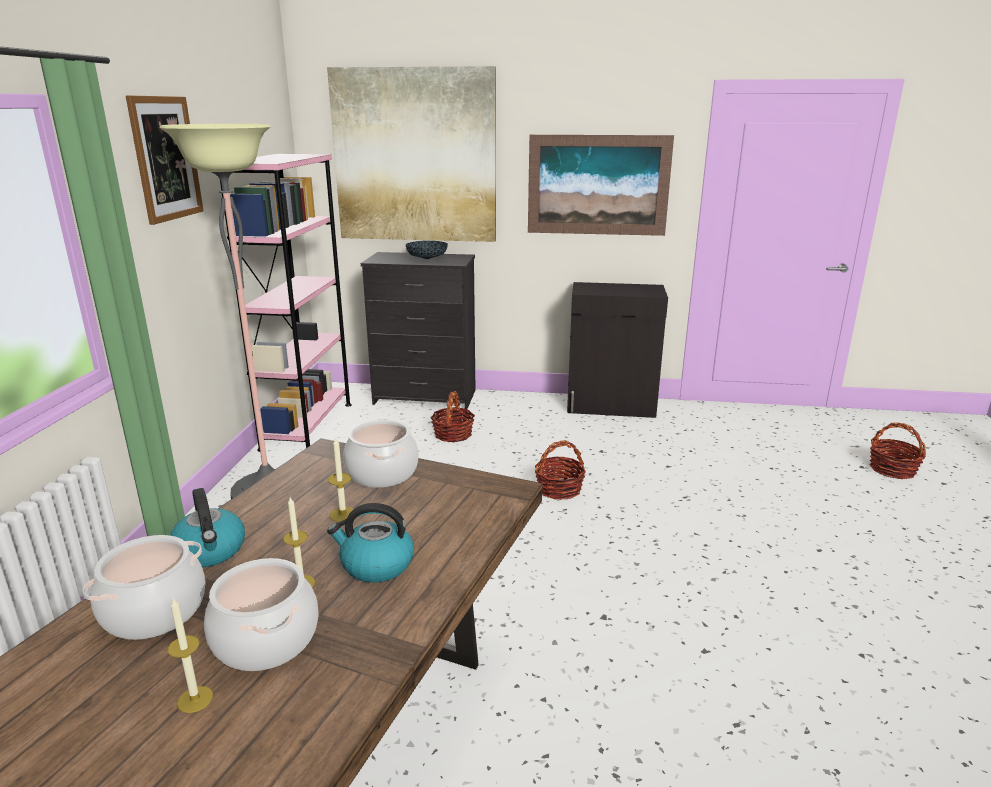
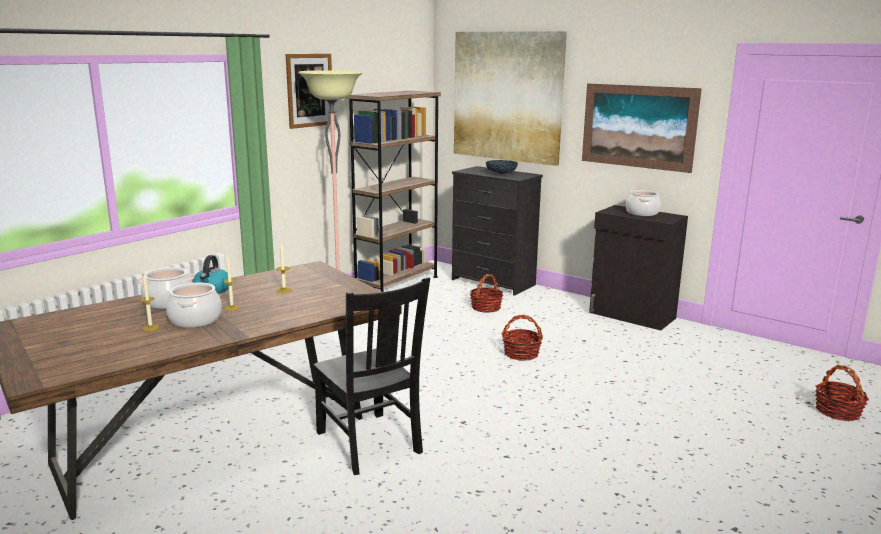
camera: 30 degrees right, 5 degrees down
pink bookcase [220,154,352,452] -> brown bookcase [346,91,441,292]
kettle [327,503,414,583] -> none
cooking pot [343,419,418,488] -> cooking pot moved to [626,190,661,216]
none -> black chair [313,277,430,475]

